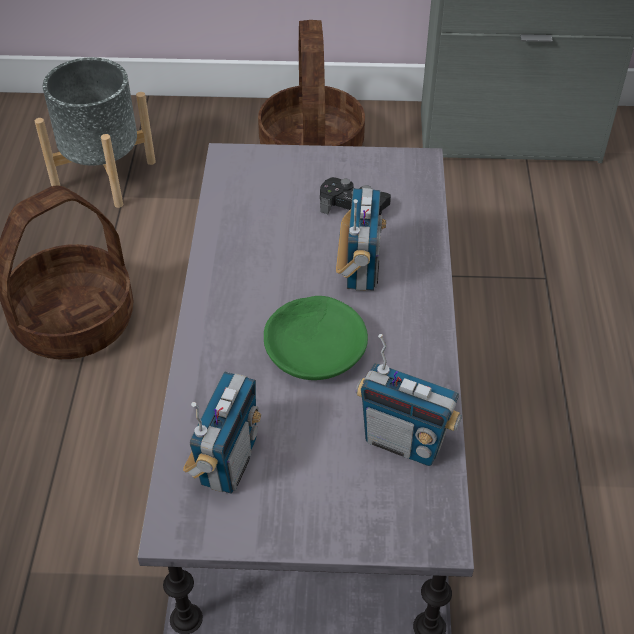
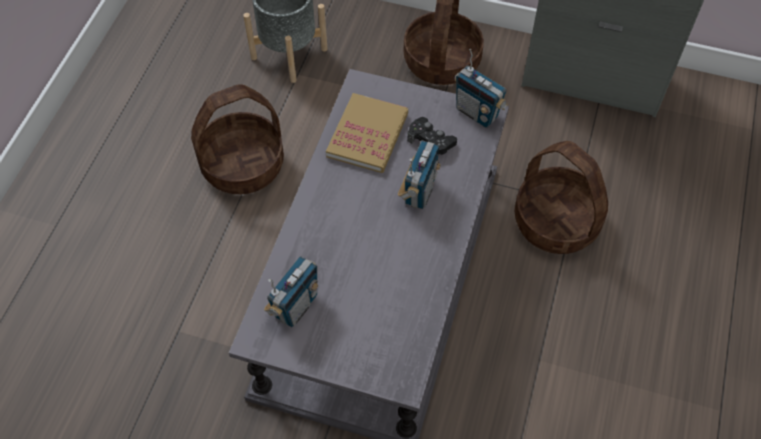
camera: 15 degrees right, 10 degrees up
green bowl [264,296,368,380] -> none
radio [356,334,462,466] -> radio moved to [454,49,508,128]
none -> book [326,93,408,173]
none -> basket [515,141,608,254]

